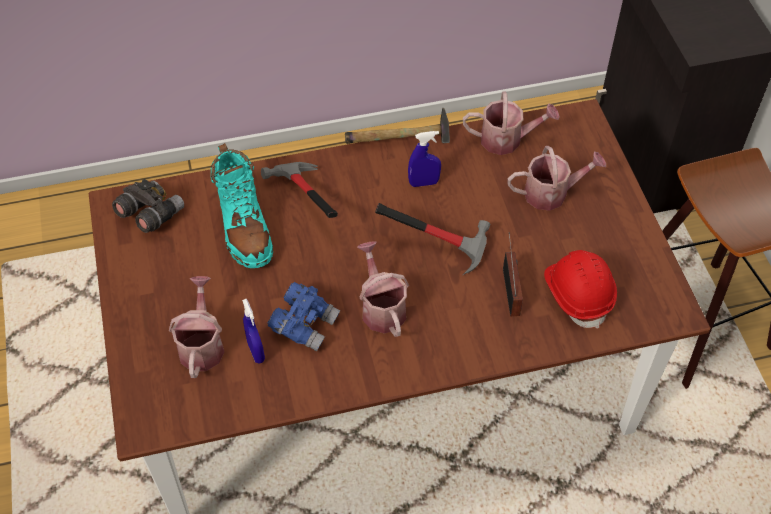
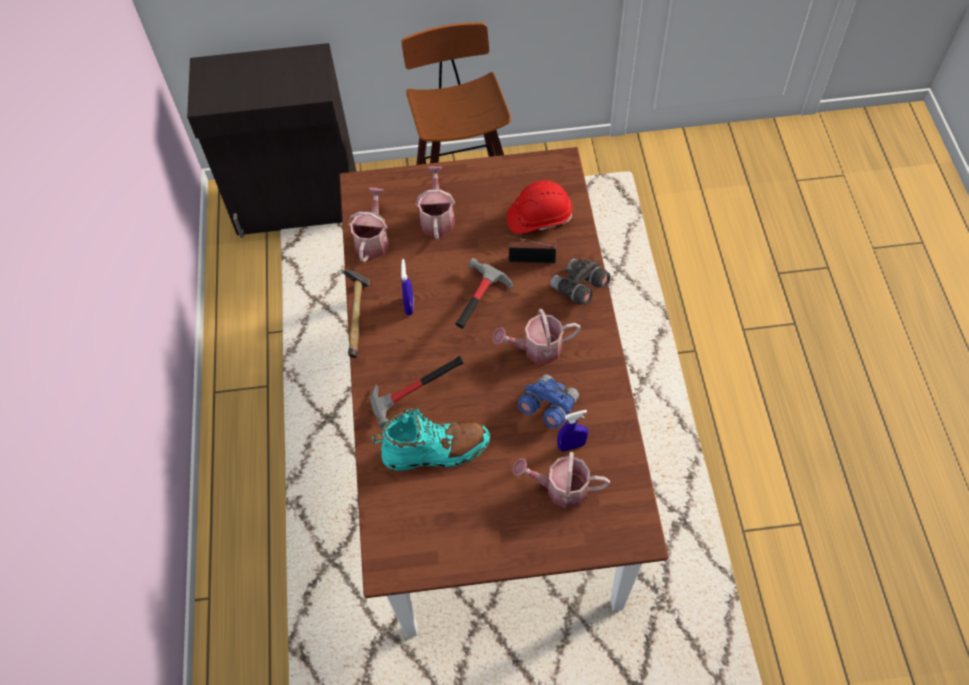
camera: 80 degrees left, 5 degrees up
grey binoculars [112,179,184,233] -> grey binoculars moved to [550,258,610,305]

